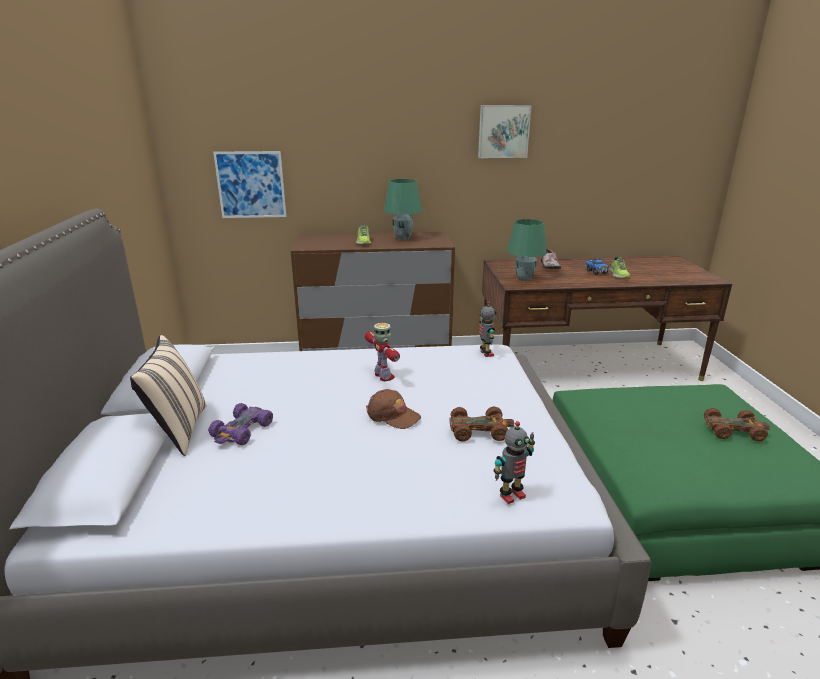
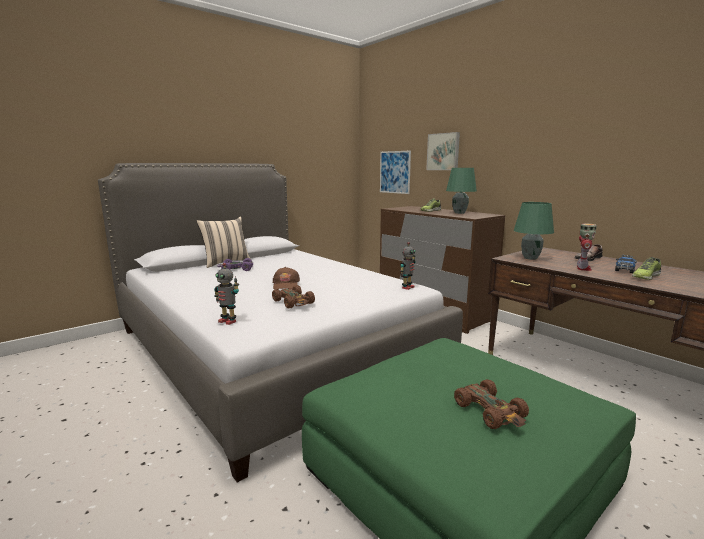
camera: 55 degrees right, 10 degrees down
toy robot [365,323,400,381] -> toy robot moved to [577,224,597,271]
picture [478,105,532,158] -> picture moved to [426,132,460,170]

